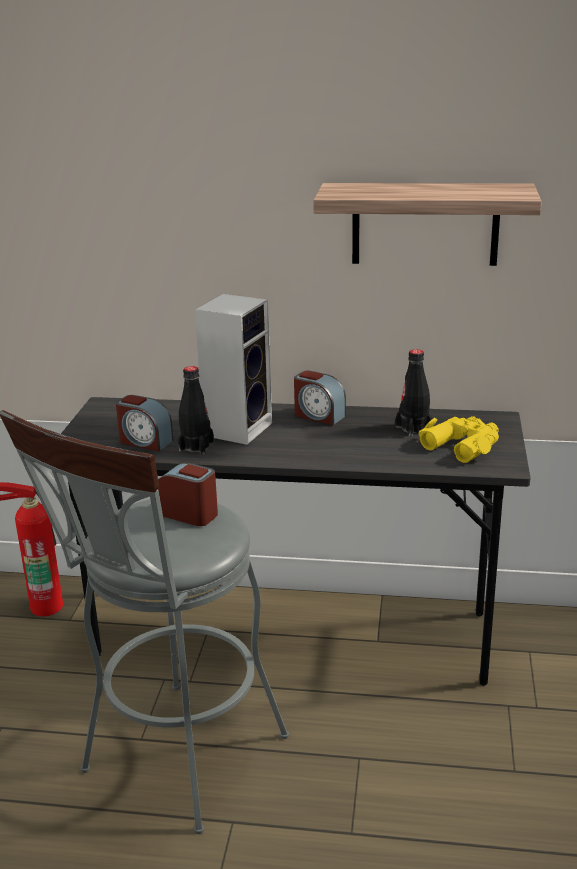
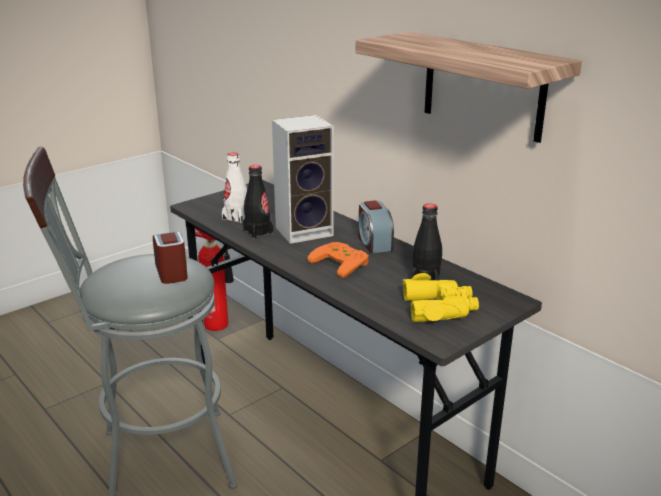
camera: 40 degrees right, 0 degrees up
alarm clock [116,395,173,451] -> white bottle [222,153,247,223]
none -> orange game controller [307,242,369,278]

